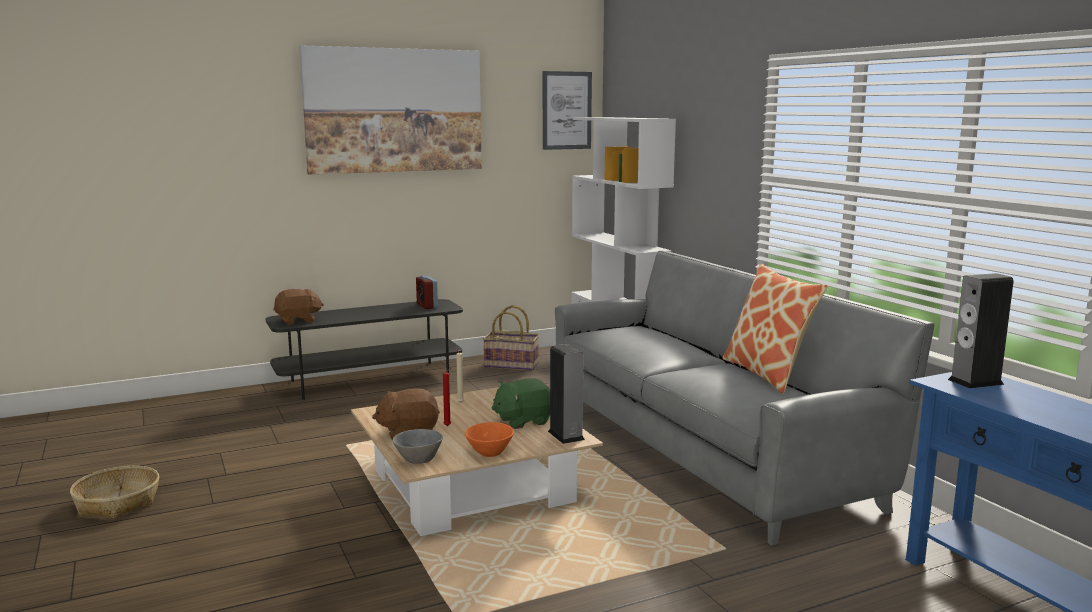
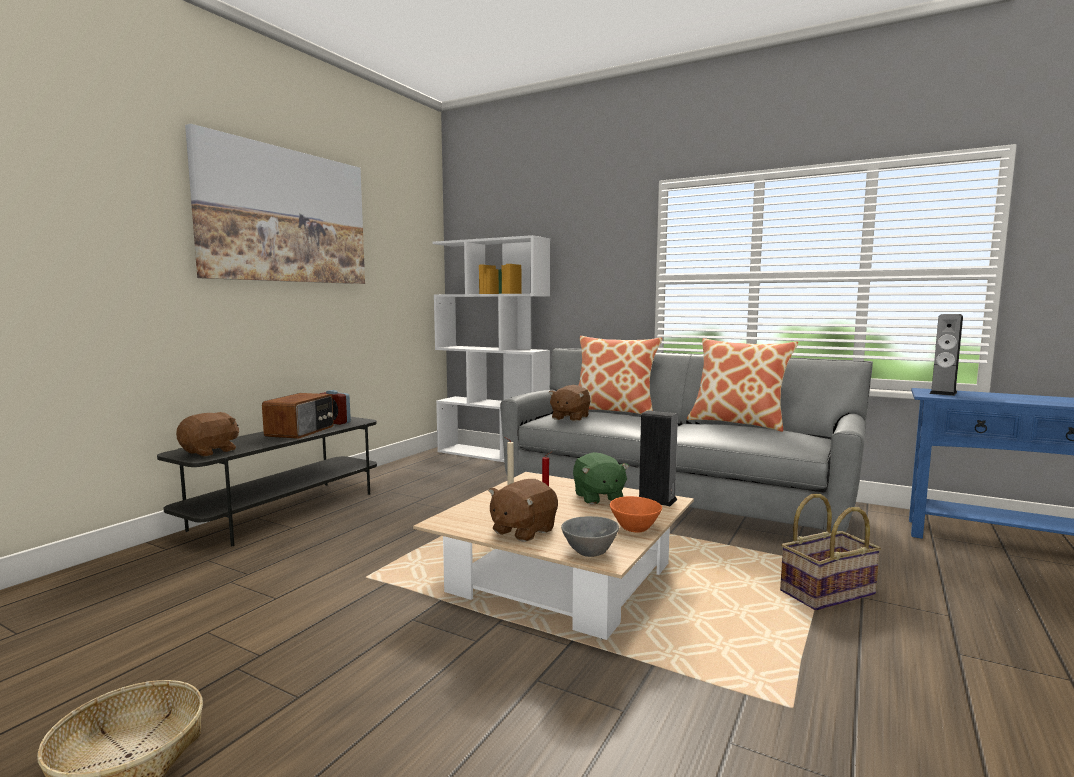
camera: 35 degrees left, 5 degrees down
basket [483,305,539,370] -> basket moved to [780,494,881,611]
green plush toy [492,378,550,429] -> green plush toy turned 45 degrees counterclockwise [573,452,629,505]
picture [543,71,592,150] -> none
none -> radio [262,393,334,439]
none -> brown plush toy [548,385,591,421]
none -> pillow [578,336,663,414]

